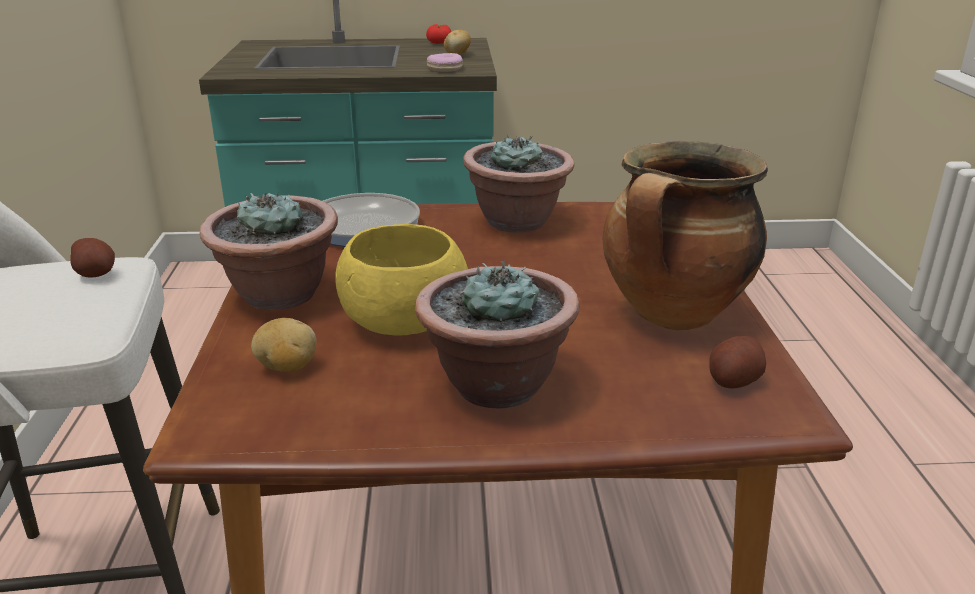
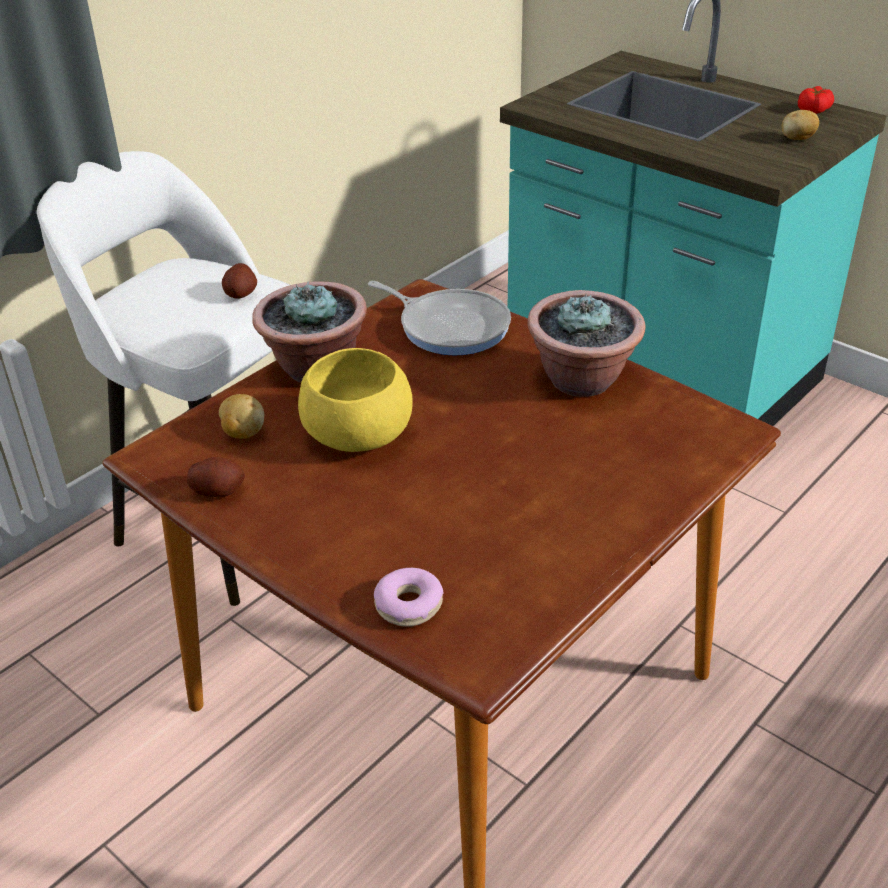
camera: 45 degrees right, 10 degrees up
potted plant [415,260,579,408] -> none
donut [427,53,463,72] -> donut moved to [374,568,443,627]
cooking pot [603,141,768,331] -> none
potato [709,336,766,389] -> potato moved to [187,457,245,497]

